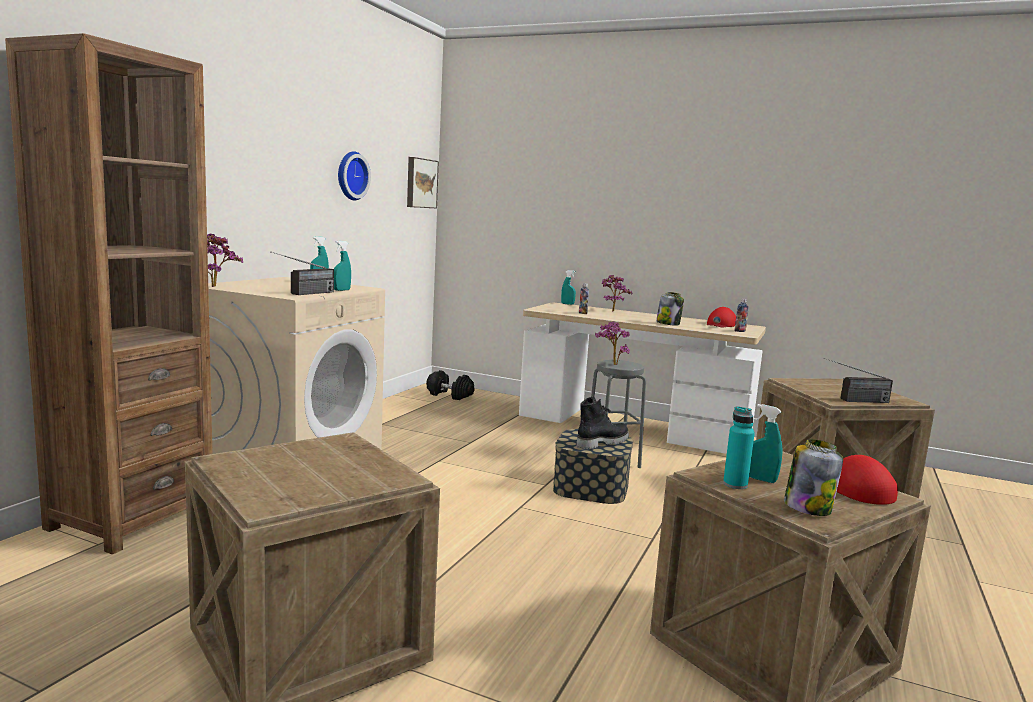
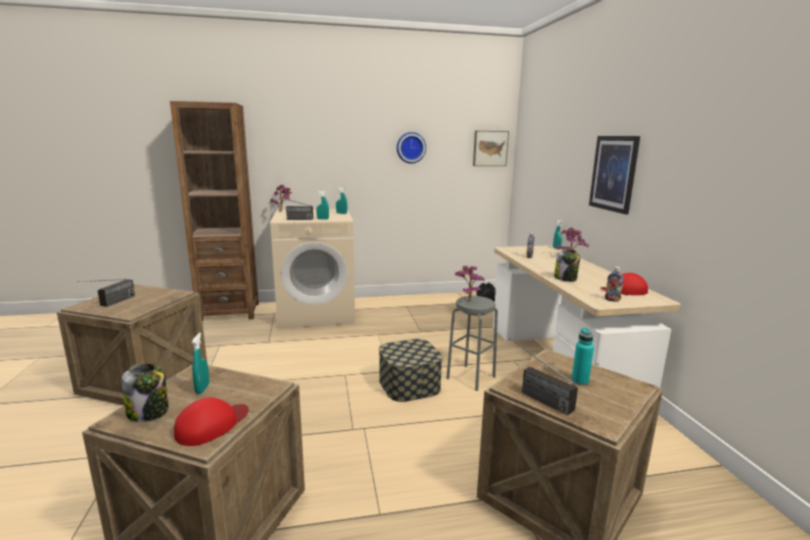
camera: 55 degrees right, 5 degrees up
black boot [577,396,629,450] -> none
turquoise bottle [723,406,755,489] -> turquoise bottle moved to [572,328,594,386]
none -> radio [77,279,135,307]
none -> picture [589,136,640,215]

